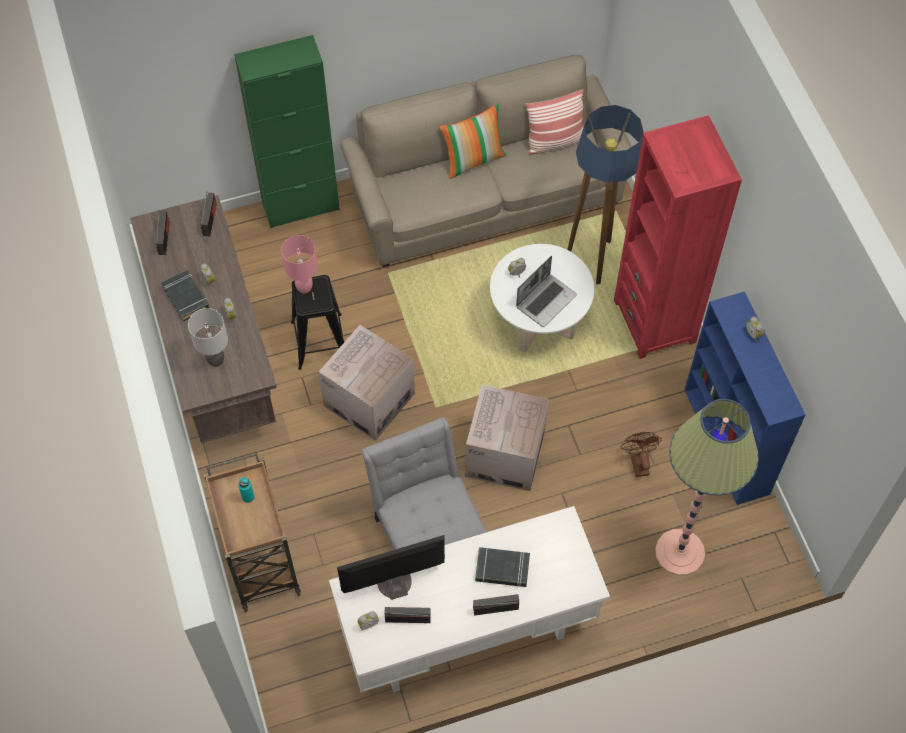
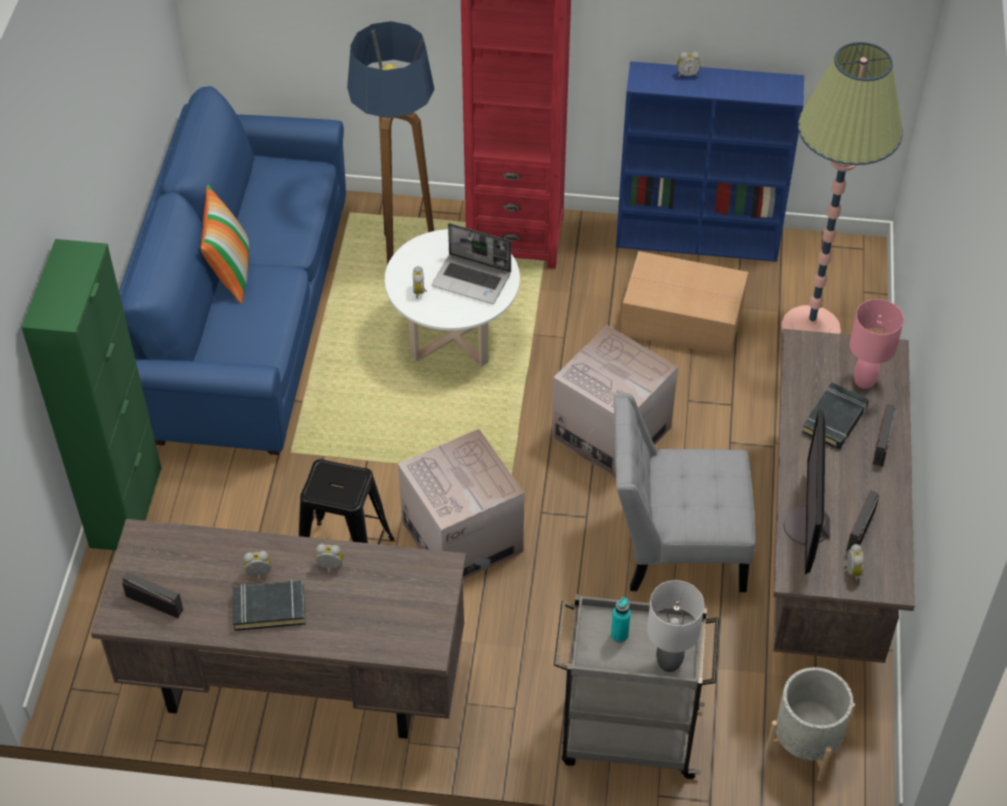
camera: 65 degrees left, 10 degrees down
grey table lamp [188,308,228,367] -> grey table lamp moved to [647,580,704,672]
radio [201,192,217,236] -> none
brown cart [204,453,301,613] -> grey cart [554,594,719,779]
pink table lamp [281,235,318,294] -> pink table lamp moved to [850,299,904,389]
white desk [329,506,610,693] -> brown desk [773,329,915,663]
beige sofa [341,55,632,267] -> blue sofa [119,86,346,455]
laptop [516,256,577,327] -> laptop turned 135 degrees clockwise [432,223,511,304]
pillow [525,89,584,155] -> none
brown fan [621,432,662,477] -> cardboard box [621,251,748,357]
none -> grey planter [765,667,855,782]

